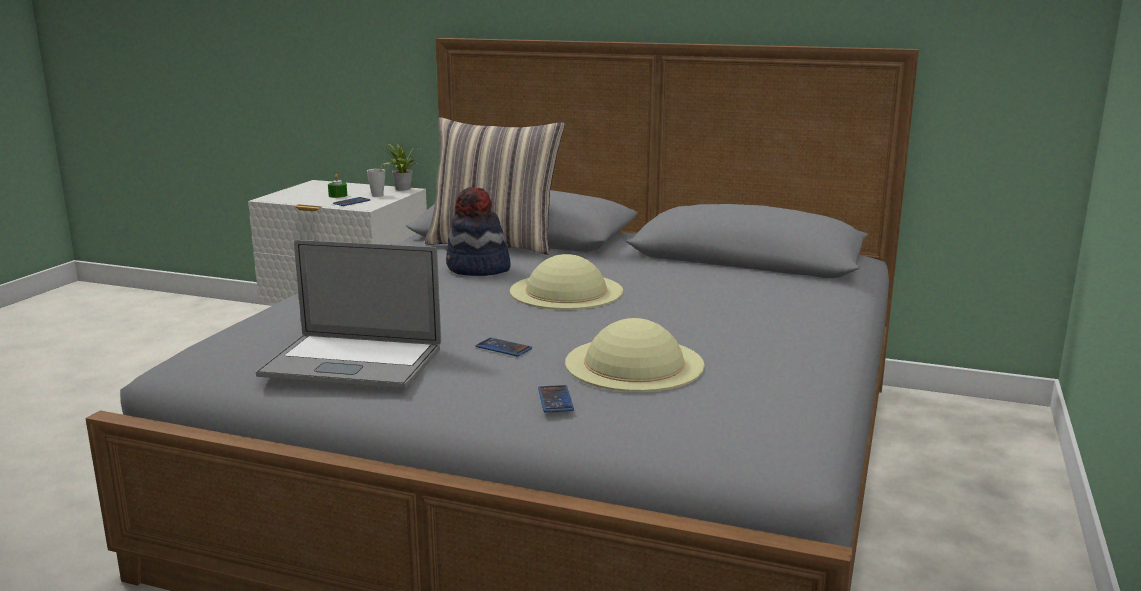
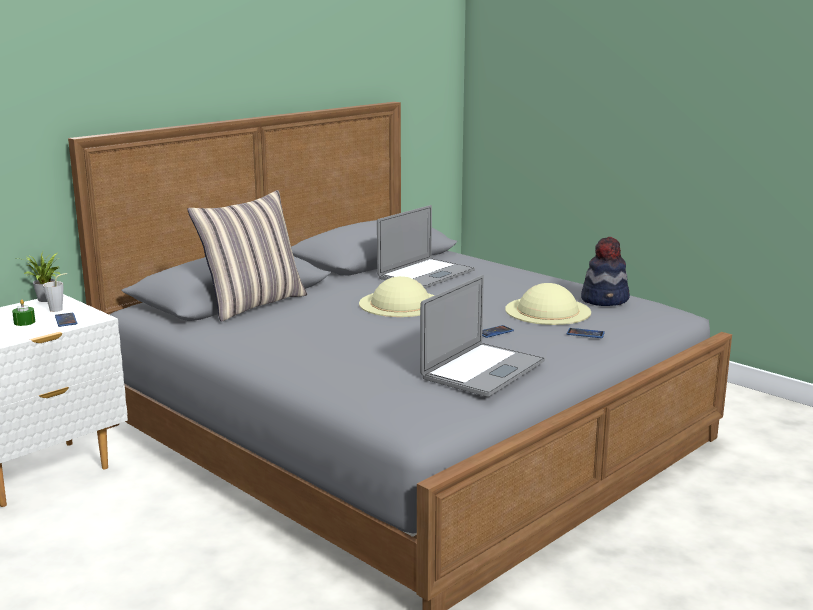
camera: 65 degrees left, 0 degrees up
hat [446,187,511,276] -> hat moved to [581,237,630,306]
none -> laptop [377,205,475,288]

